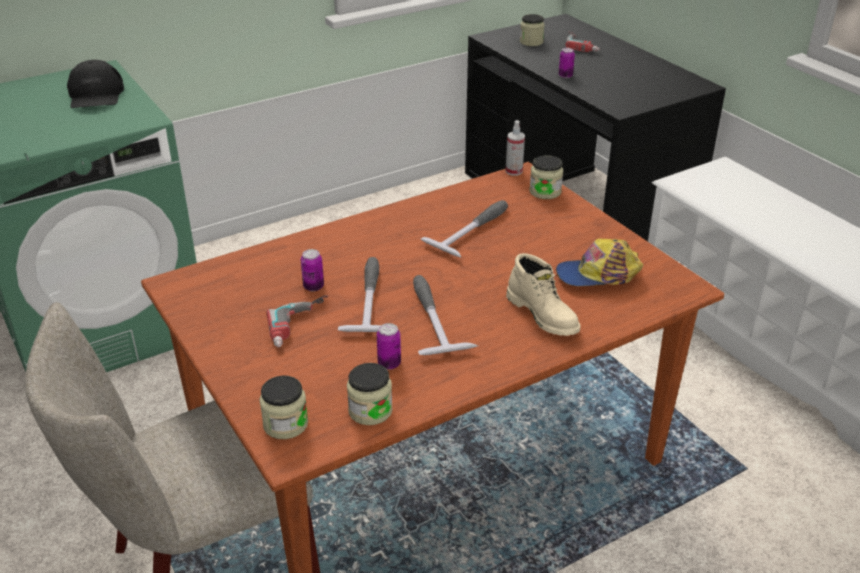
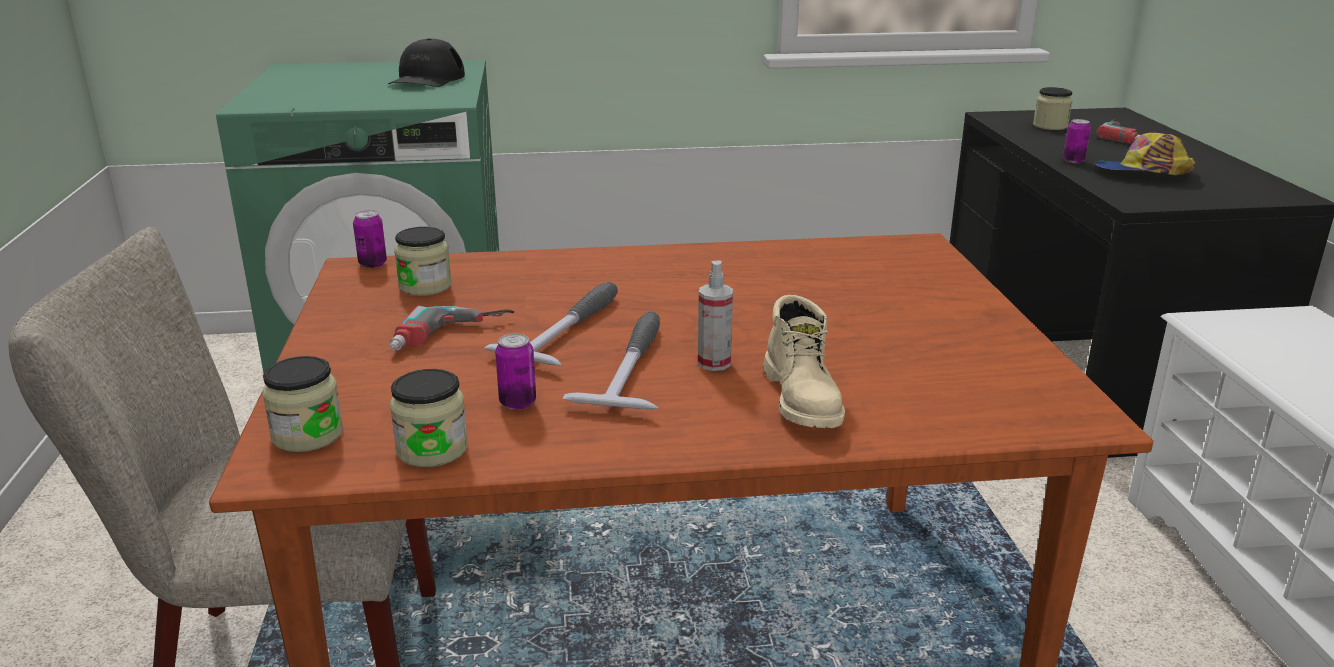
camera: 25 degrees right, 10 degrees down
can [301,249,324,291] -> can moved to [353,210,387,268]
hammer [421,200,508,257] -> none
spray bottle [505,120,525,176] -> spray bottle moved to [698,261,733,371]
jar [530,155,563,199] -> jar moved to [394,227,452,296]
cap [556,238,643,286] -> cap moved to [1095,133,1195,175]

